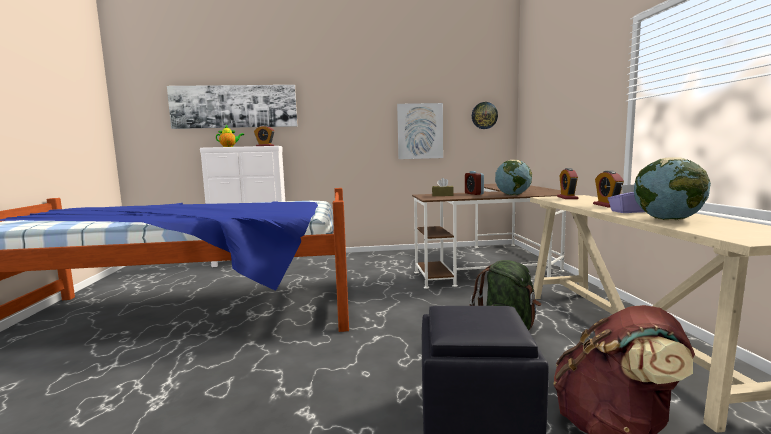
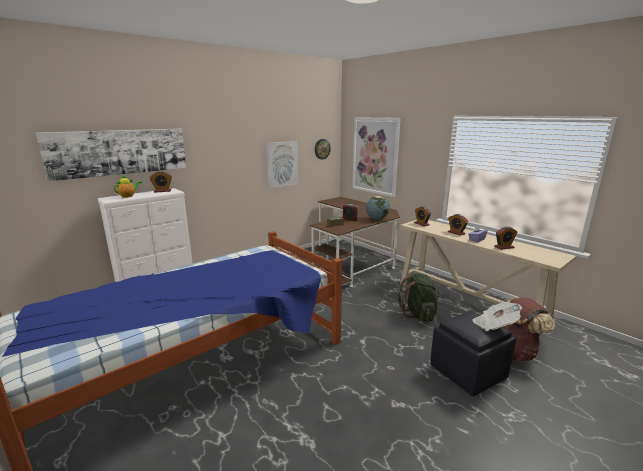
camera: 35 degrees left, 10 degrees up
globe [634,157,711,220] -> alarm clock [494,226,518,250]
none -> picture [352,117,401,197]
none -> newspaper [472,301,522,331]

